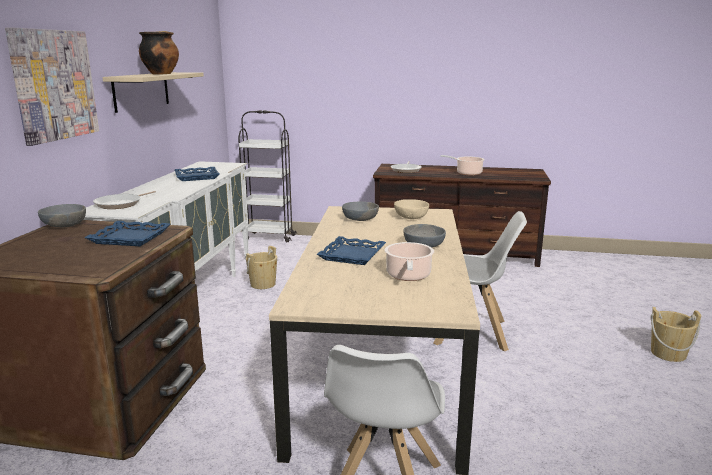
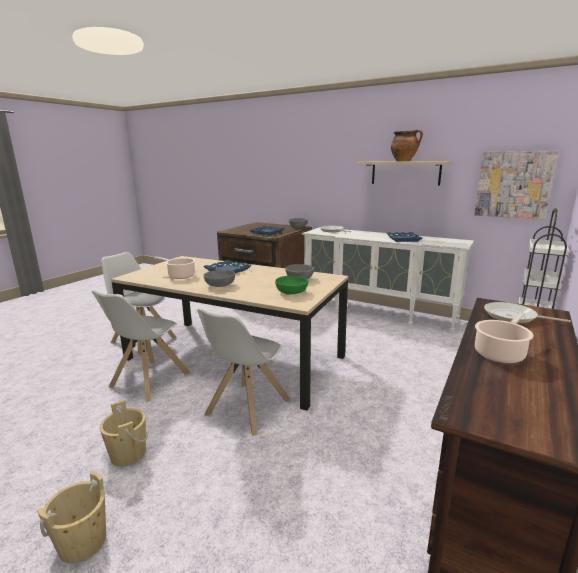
camera: 110 degrees right, 0 degrees up
picture [5,27,99,146] -> picture moved to [474,151,558,219]
beige bucket [246,246,277,289] -> beige bucket moved to [99,400,148,466]
beige bowl [394,199,429,219] -> green bowl [275,276,308,295]
none -> chair [92,289,190,402]

